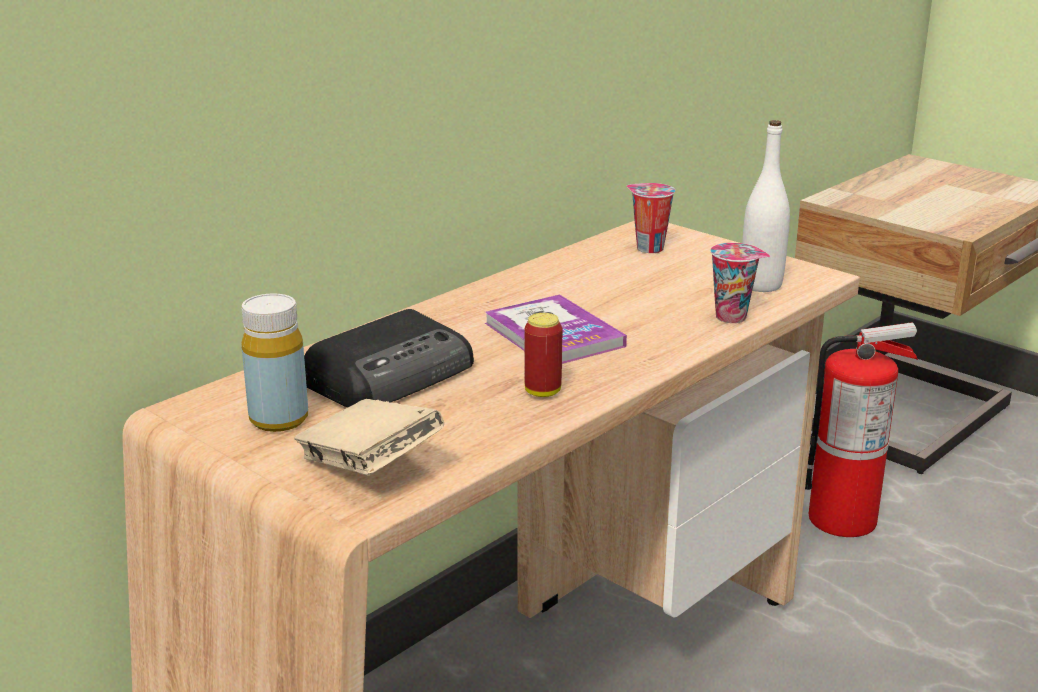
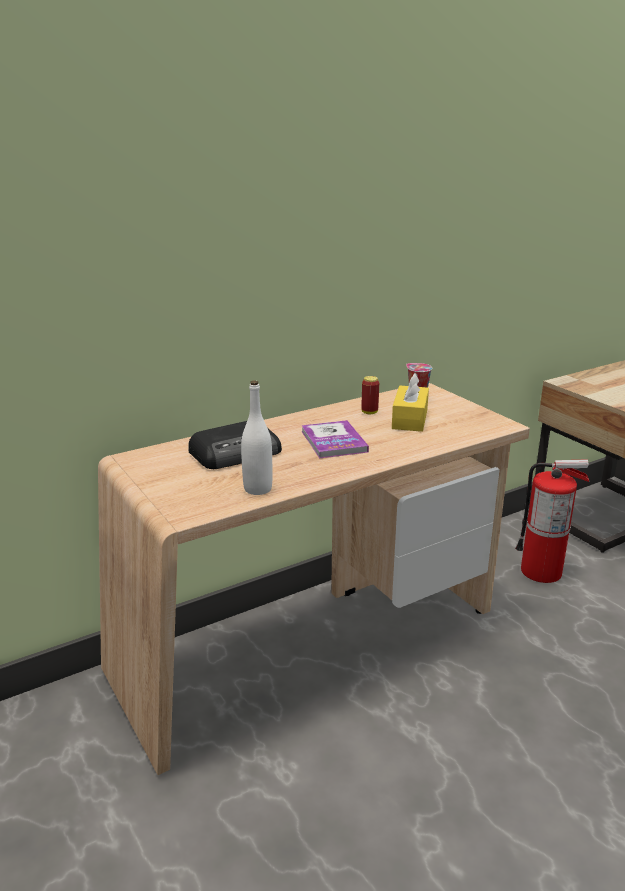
camera: 15 degrees right, 0 degrees up
yellow bottle [241,294,308,432] -> none
beige book [294,399,444,476] -> none
can [524,313,562,397] -> can moved to [361,376,379,414]
cup [710,243,770,323] -> none
white bottle [742,120,790,292] -> white bottle moved to [241,381,272,495]
none -> yellow tissue box [392,373,429,432]

